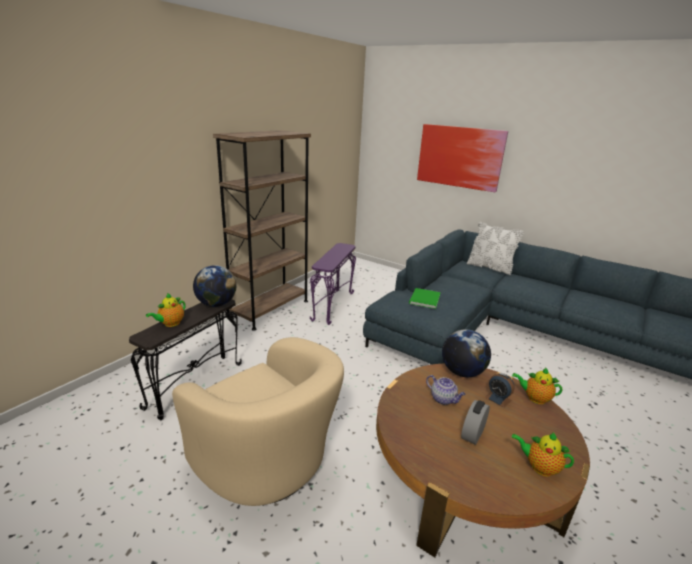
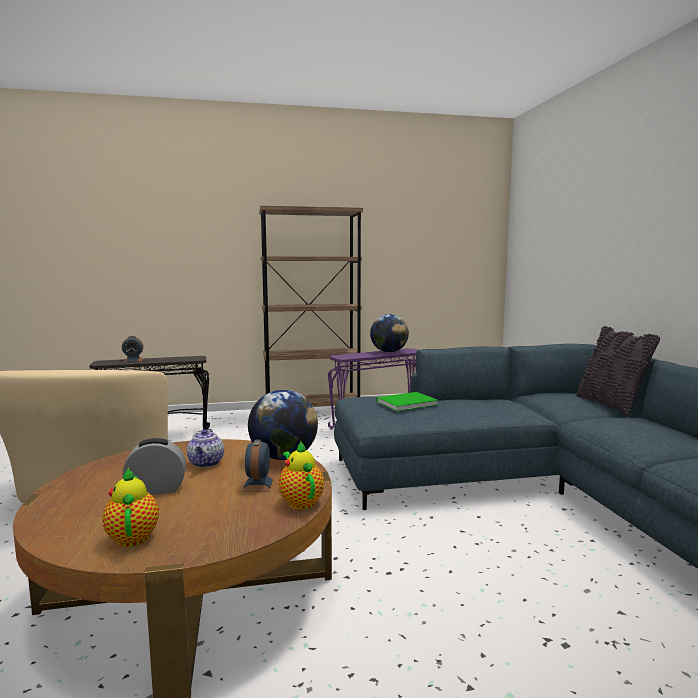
camera: 45 degrees right, 15 degrees down
teapot [146,293,186,327] -> alarm clock [122,336,143,362]
globe [193,265,237,307] -> globe moved to [370,314,409,352]
picture [417,124,508,192] -> none
white pillow [467,222,524,275] -> black pillow [576,326,660,416]

